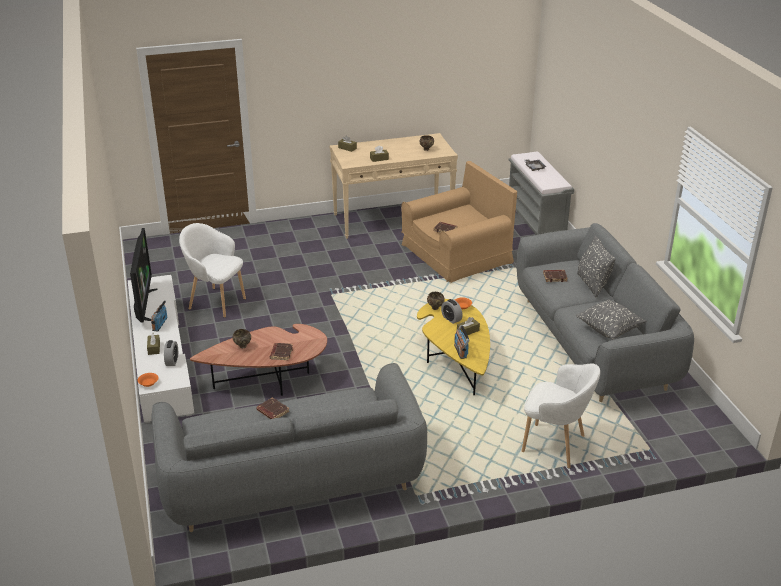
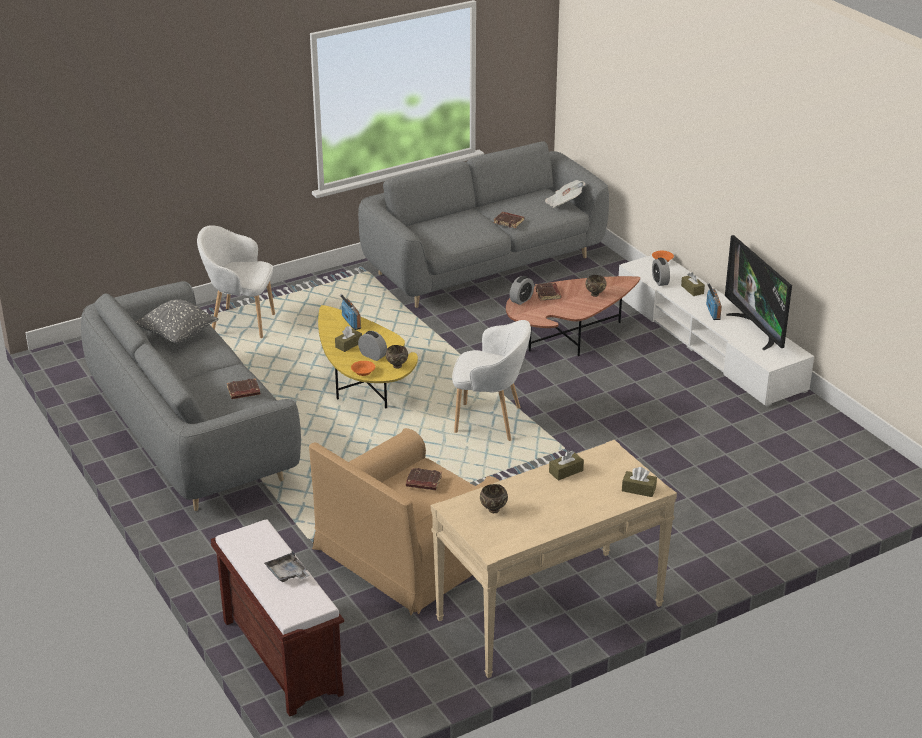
camera: 165 degrees right, 0 degrees up
white armchair [179,223,246,318] -> white armchair moved to [452,320,531,441]
grey bench [509,152,574,235] -> brown bench [211,519,344,716]
grey pillow [577,236,615,298] -> none
none -> alarm clock [510,276,534,305]
none -> newspaper [545,180,585,208]

